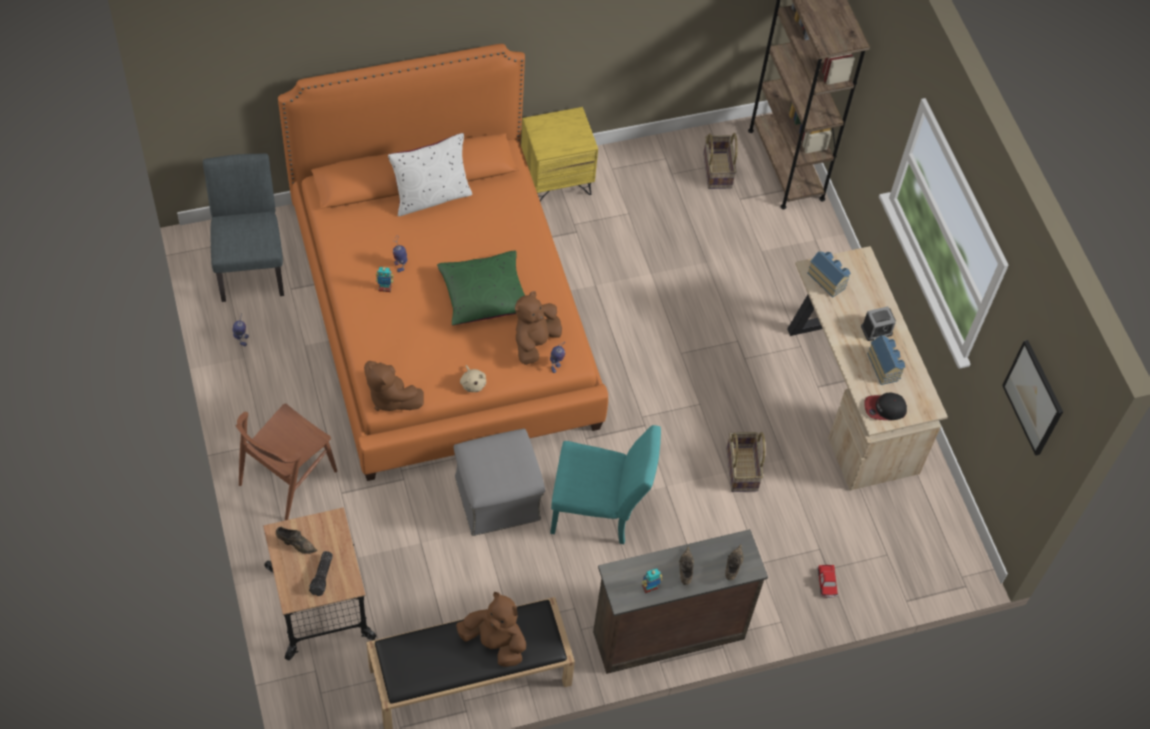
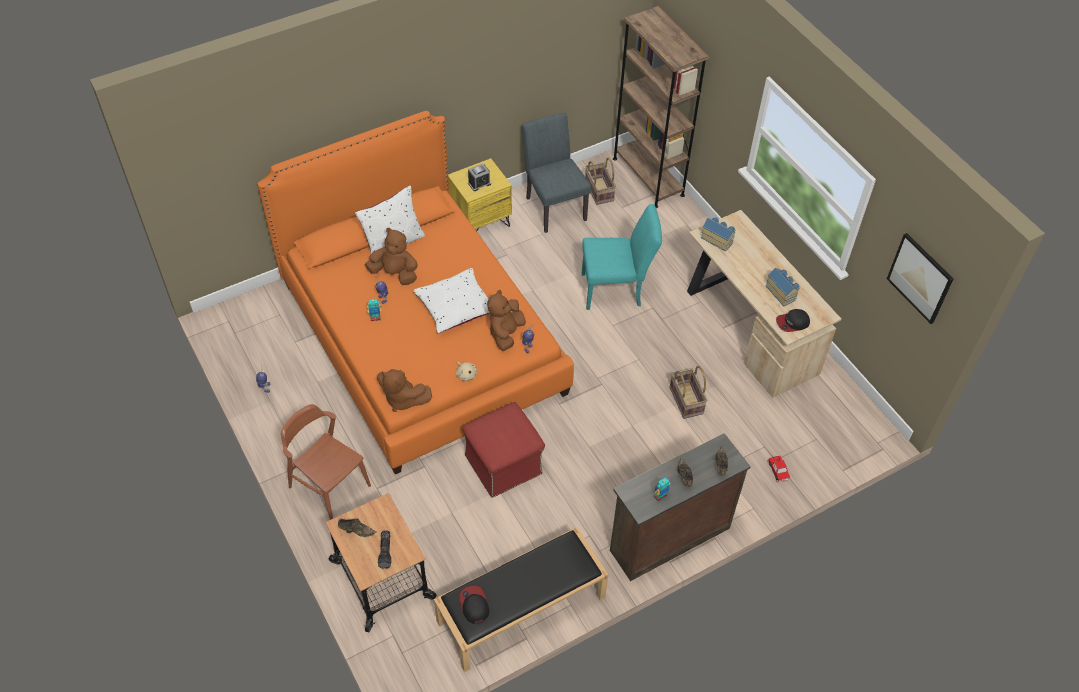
camera: 10 degrees left, 5 degrees down
grey chair [203,153,284,302] -> grey chair moved to [521,112,591,233]
brown chair [235,404,337,520] -> brown chair turned 105 degrees clockwise [281,404,371,520]
green pillow [437,251,525,325] -> white pillow [413,268,490,333]
grey ottoman [454,429,545,536] -> red ottoman [462,402,545,498]
brown plush toy [456,592,526,667] -> brown plush toy moved to [365,228,418,285]
turquoise chair [550,425,661,544] -> turquoise chair moved to [582,204,662,310]
alarm clock [861,306,896,341] -> alarm clock moved to [468,163,491,191]
none -> cap [459,586,489,624]

